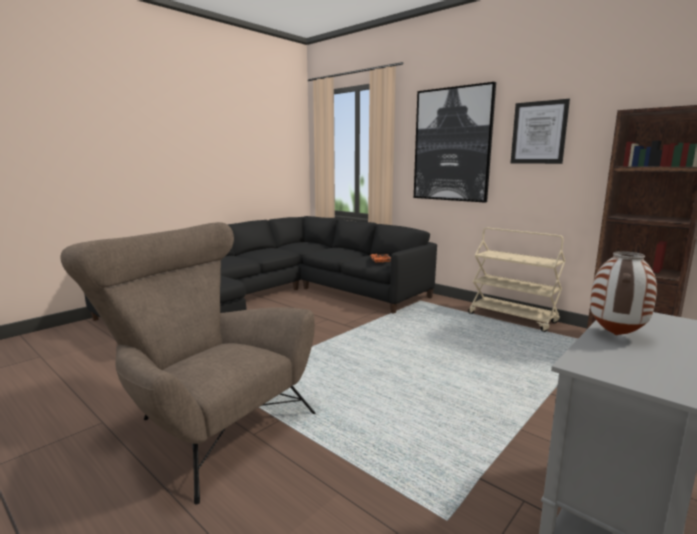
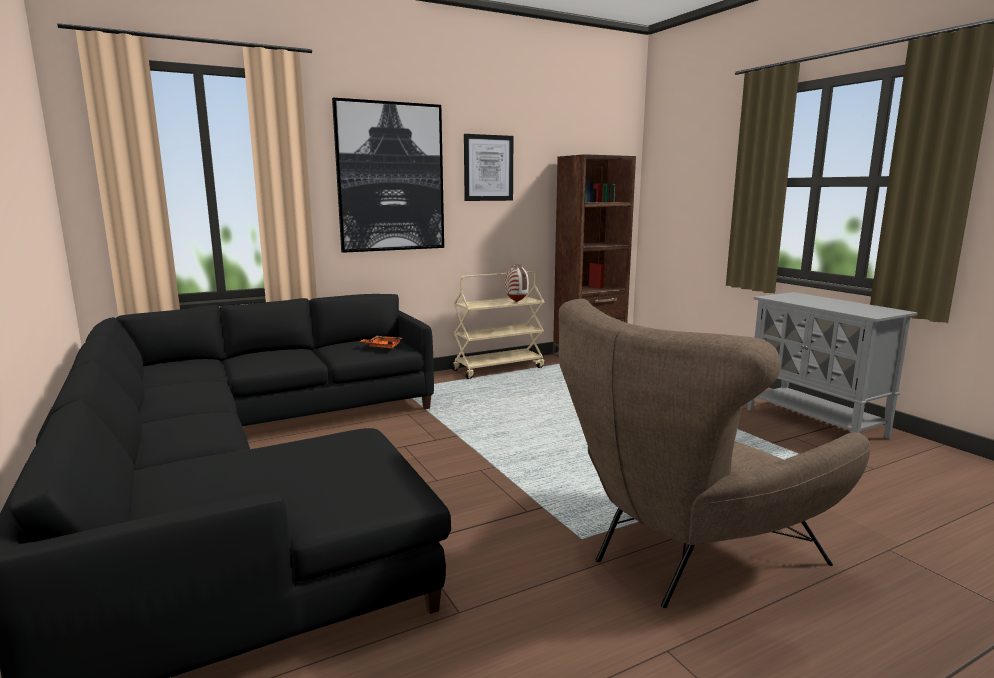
camera: 70 degrees left, 0 degrees up
vase [590,251,657,335] -> vase moved to [505,265,529,302]

